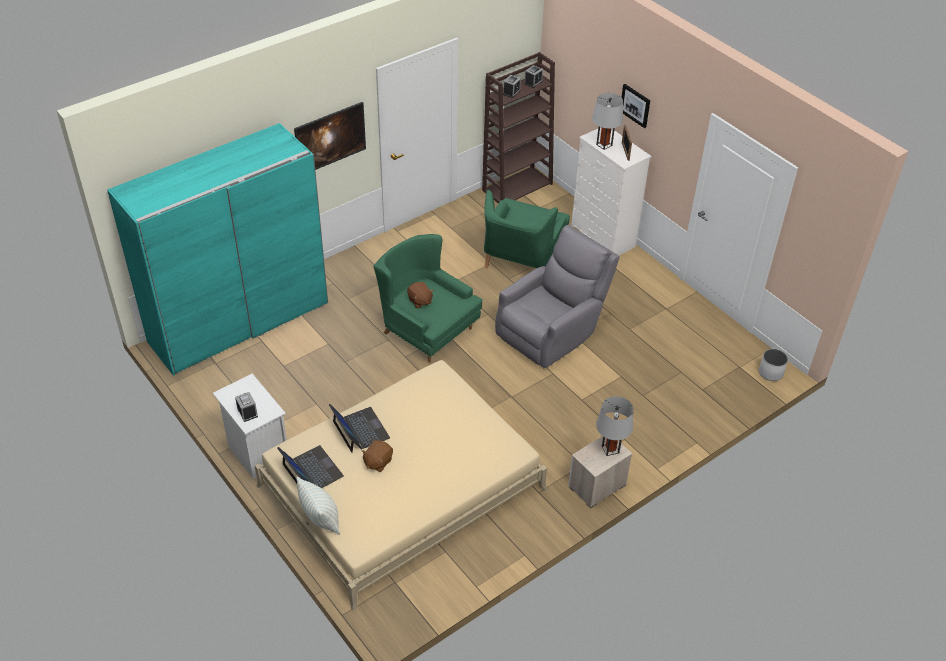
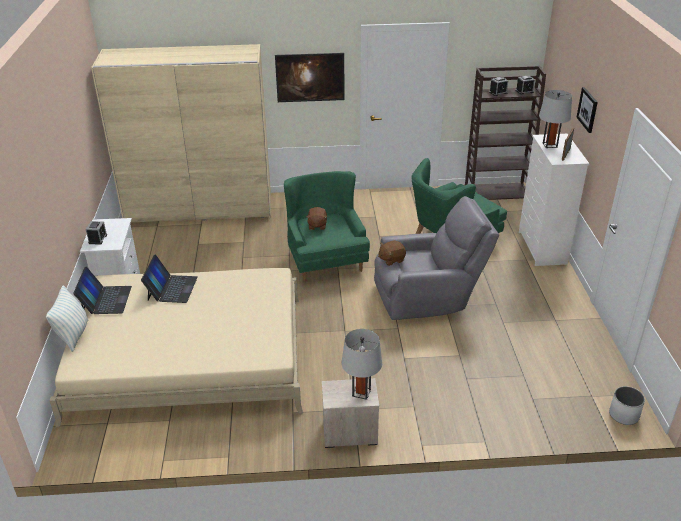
camera: 35 degrees right, 10 degrees down
turquoise wardrobe [107,123,328,376] -> beige wardrobe [91,44,271,223]
brown plush toy [362,440,393,472] -> brown plush toy moved to [378,240,406,266]

